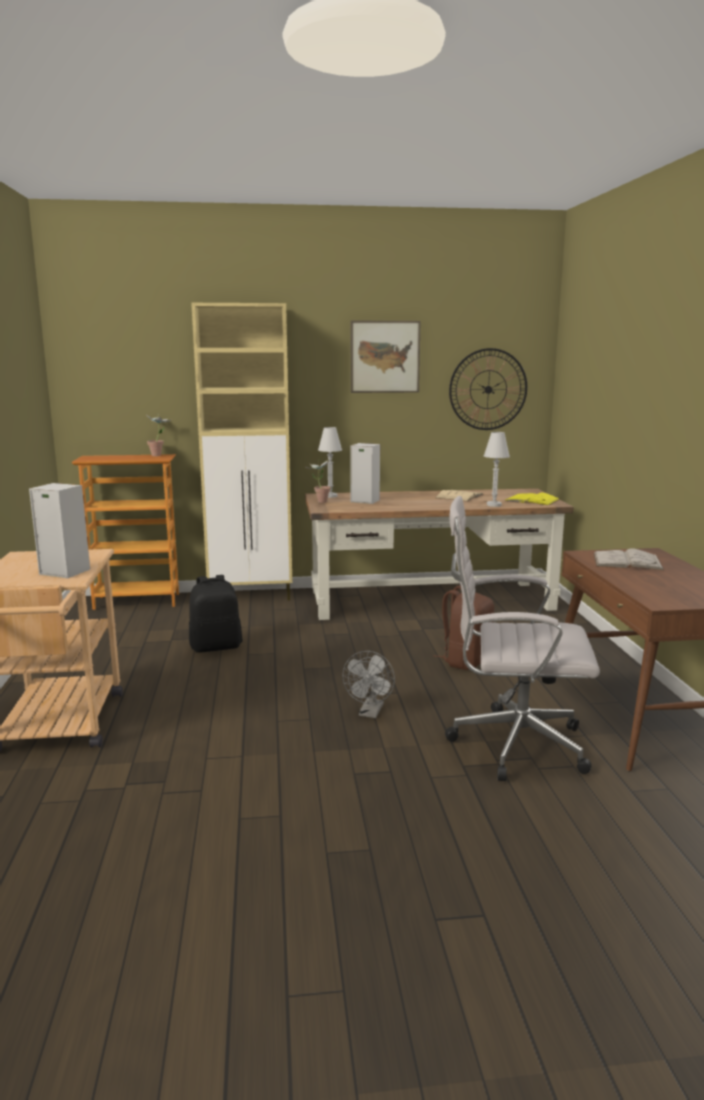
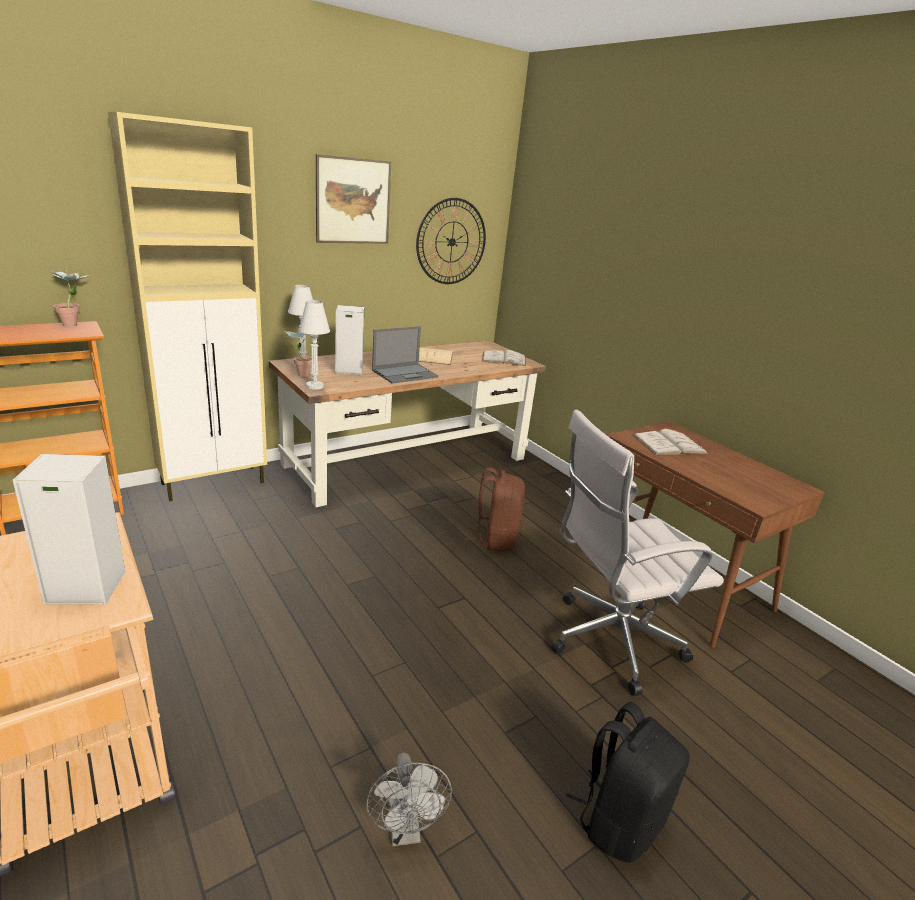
camera: 30 degrees left, 10 degrees up
black backpack [189,575,243,653] -> black backpack moved to [566,702,690,863]
grey fan [342,651,395,718] -> grey fan moved to [366,752,452,846]
white table lamp [484,432,510,507] -> white table lamp moved to [299,300,330,390]
yellow book [505,492,560,506] -> white book [482,350,526,366]
none -> laptop [372,326,439,383]

